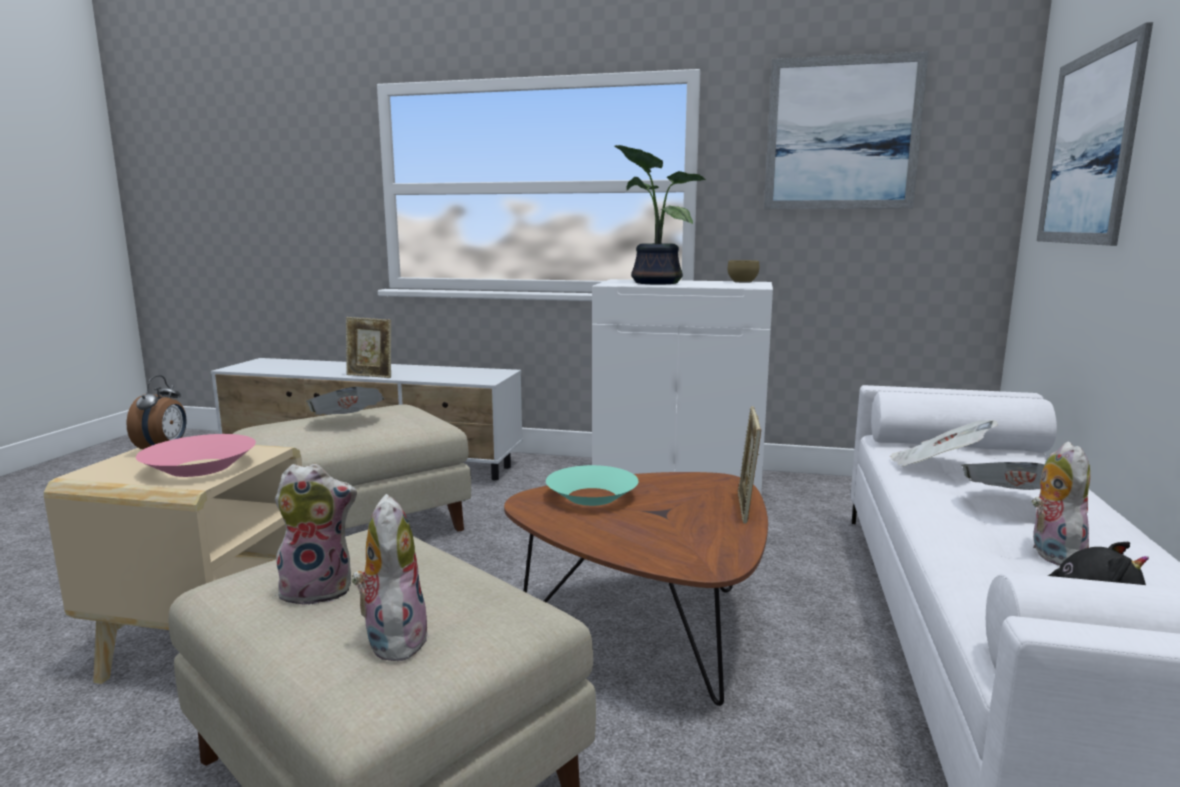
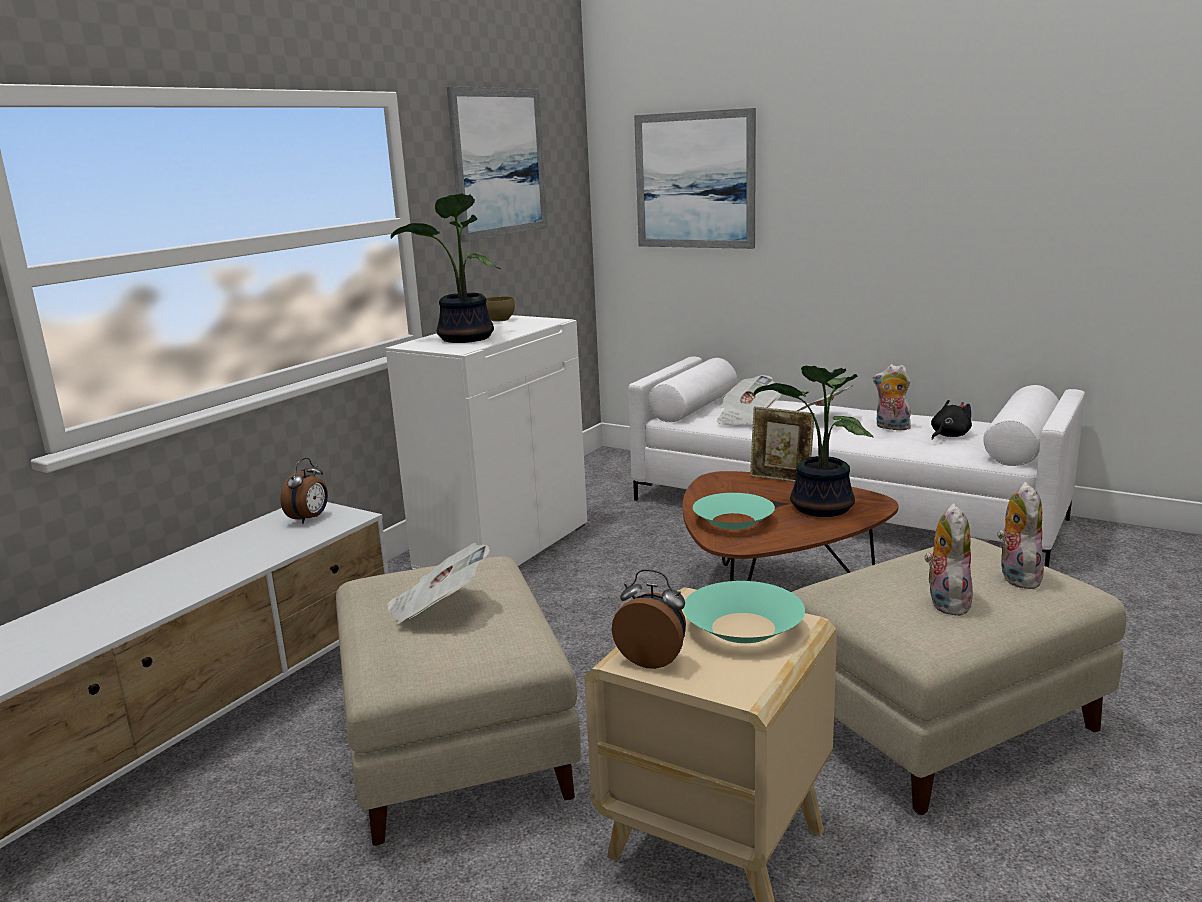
camera: 70 degrees left, 5 degrees up
pink bowl [136,434,256,477] -> turquoise bowl [683,581,805,643]
picture frame [346,317,391,378] -> none
plush toy [352,494,429,661] -> plush toy turned 90 degrees clockwise [997,482,1044,589]
none -> alarm clock [280,458,328,524]
none -> potted plant [753,366,874,517]

